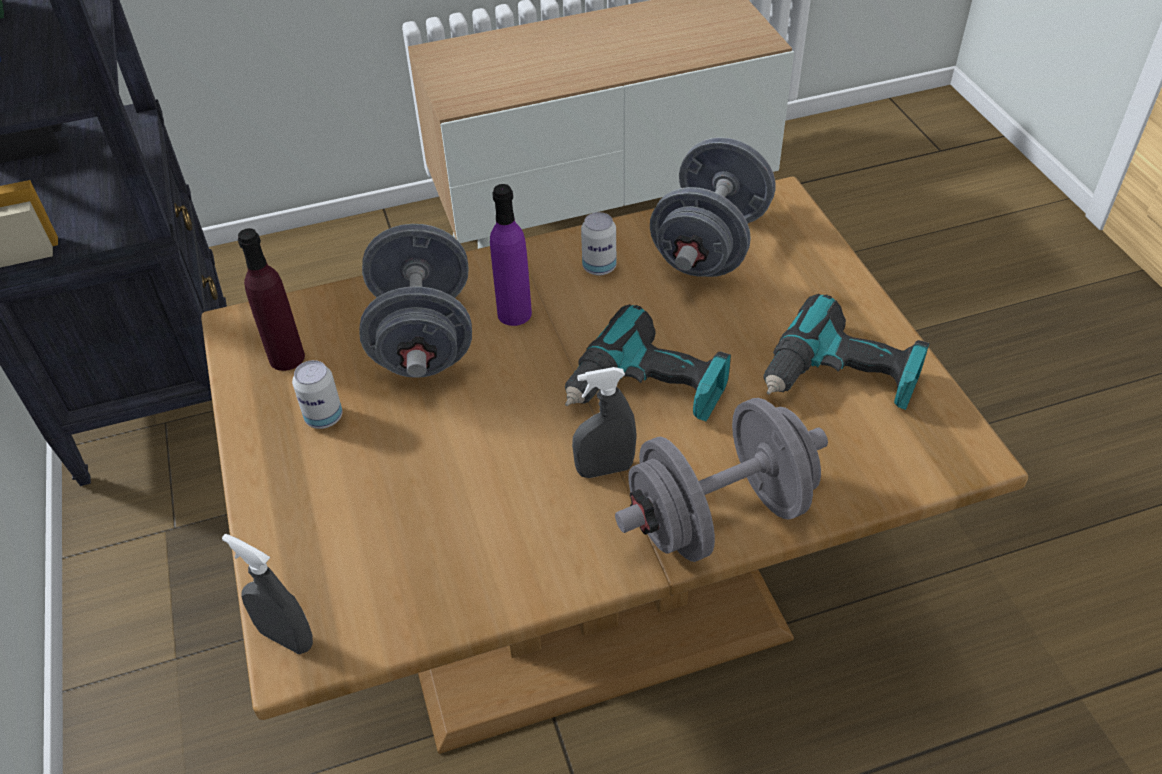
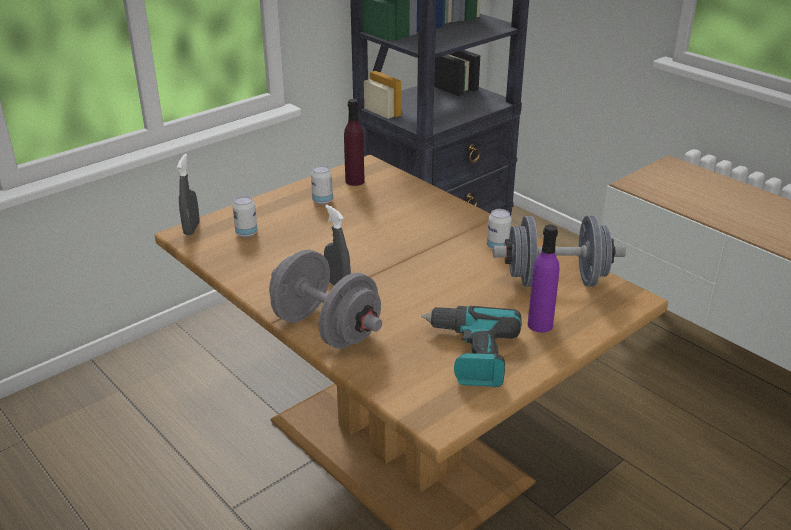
camera: 65 degrees right, 15 degrees down
grey dumbbell [359,224,472,378] -> none
purple bottle [490,184,532,326] -> purple bottle moved to [528,225,560,333]
power drill [565,304,731,421] -> none
none -> can [233,196,258,238]

